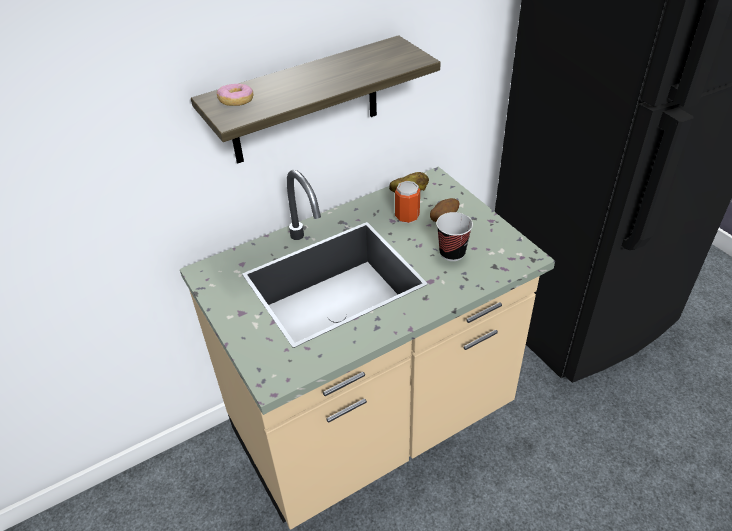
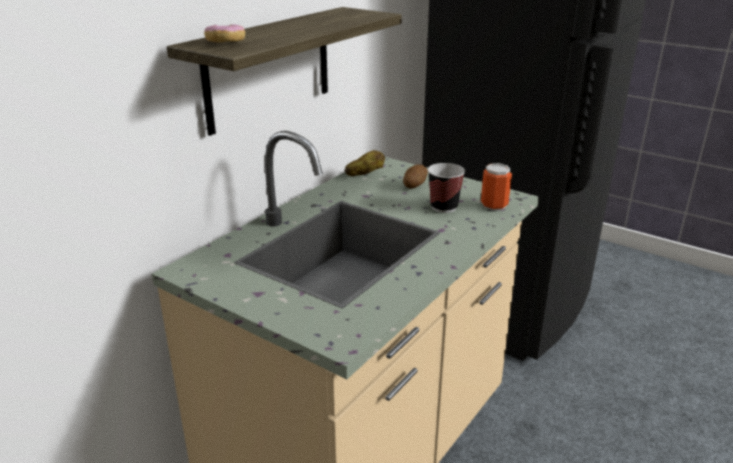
camera: 25 degrees left, 15 degrees down
can [395,181,420,223] -> can moved to [481,163,512,210]

